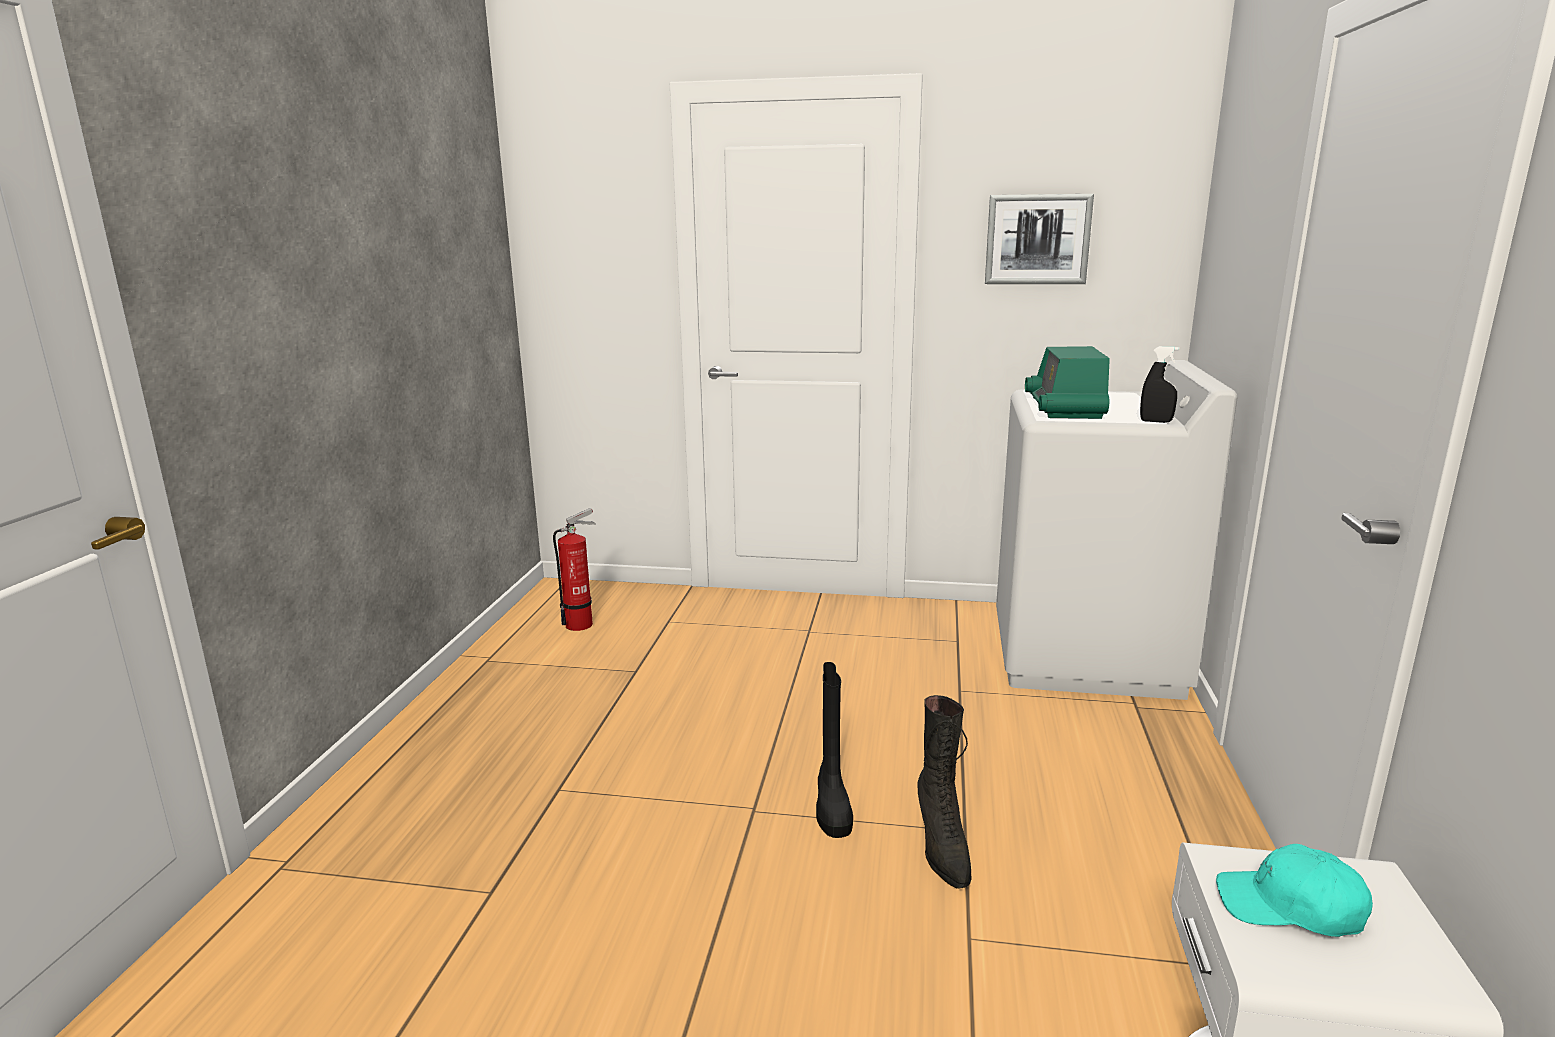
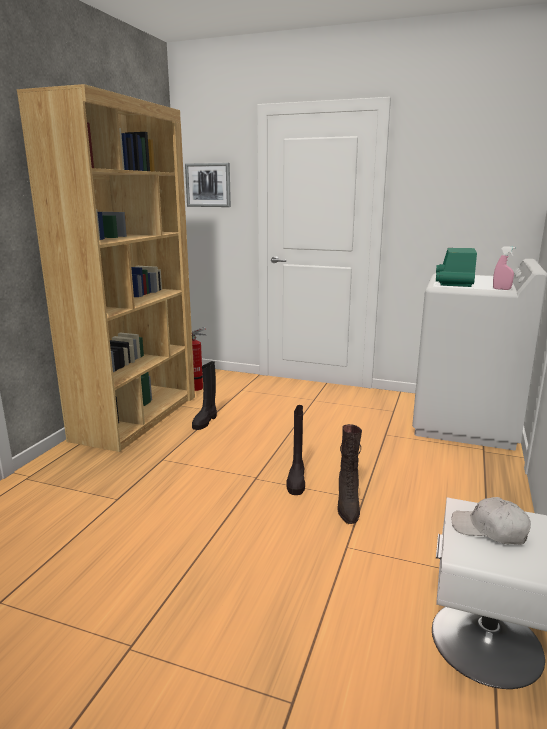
camera: 10 degrees right, 0 degrees up
picture [985,194,1094,284] -> picture moved to [185,163,231,207]
black spray bottle [1140,346,1179,423] -> pink spray bottle [493,246,515,290]
turquoise cap [1216,844,1373,937] -> white cap [451,497,531,545]
none -> brown bookcase [17,84,195,452]
none -> black boot [192,361,217,430]

